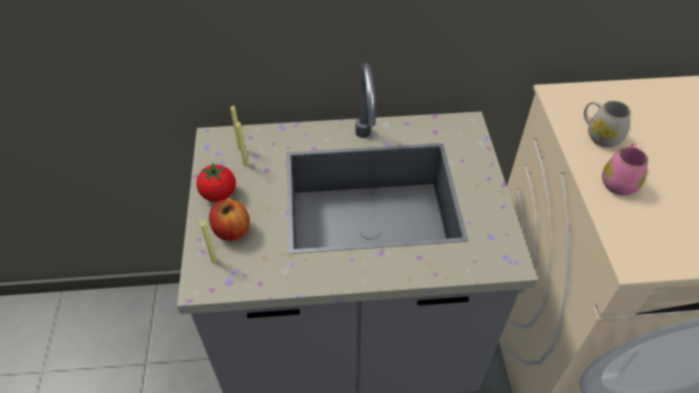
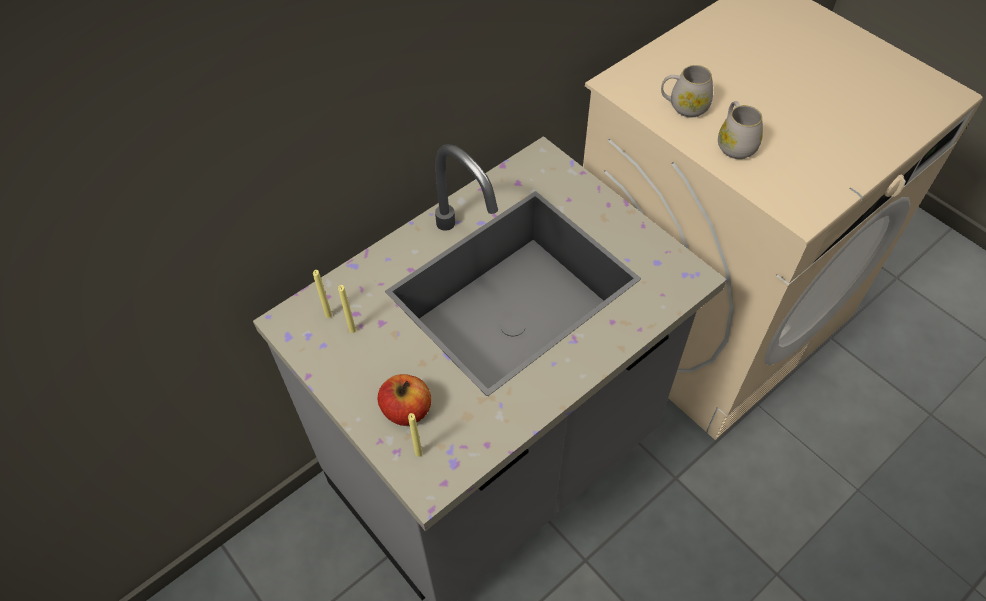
camera: 35 degrees left, 5 degrees up
tomato [196,163,236,202] -> none
pink mug [602,143,648,195] -> white mug [718,101,763,159]

